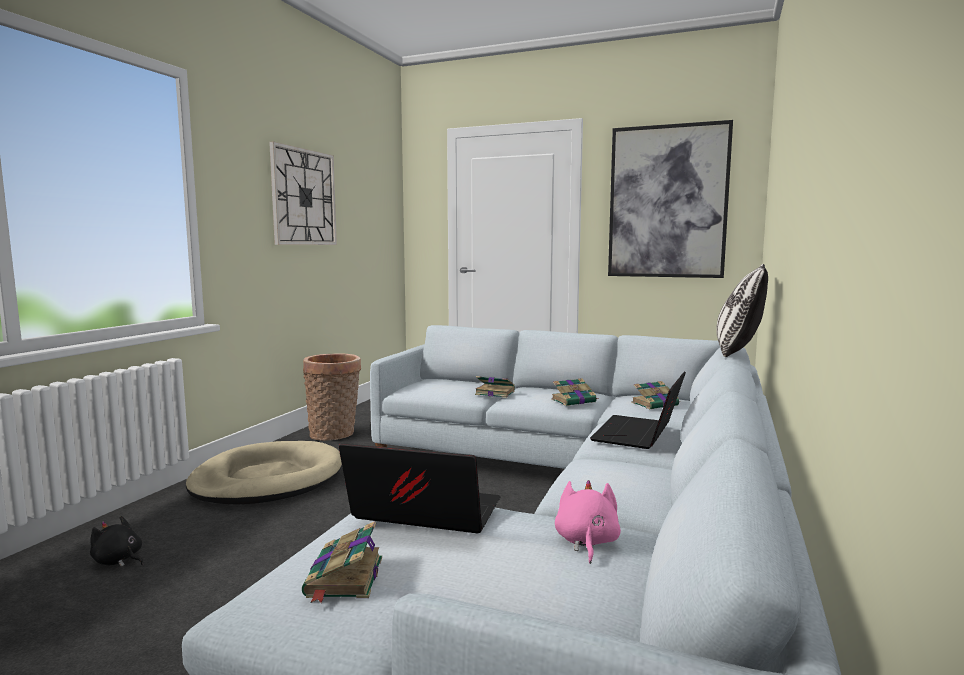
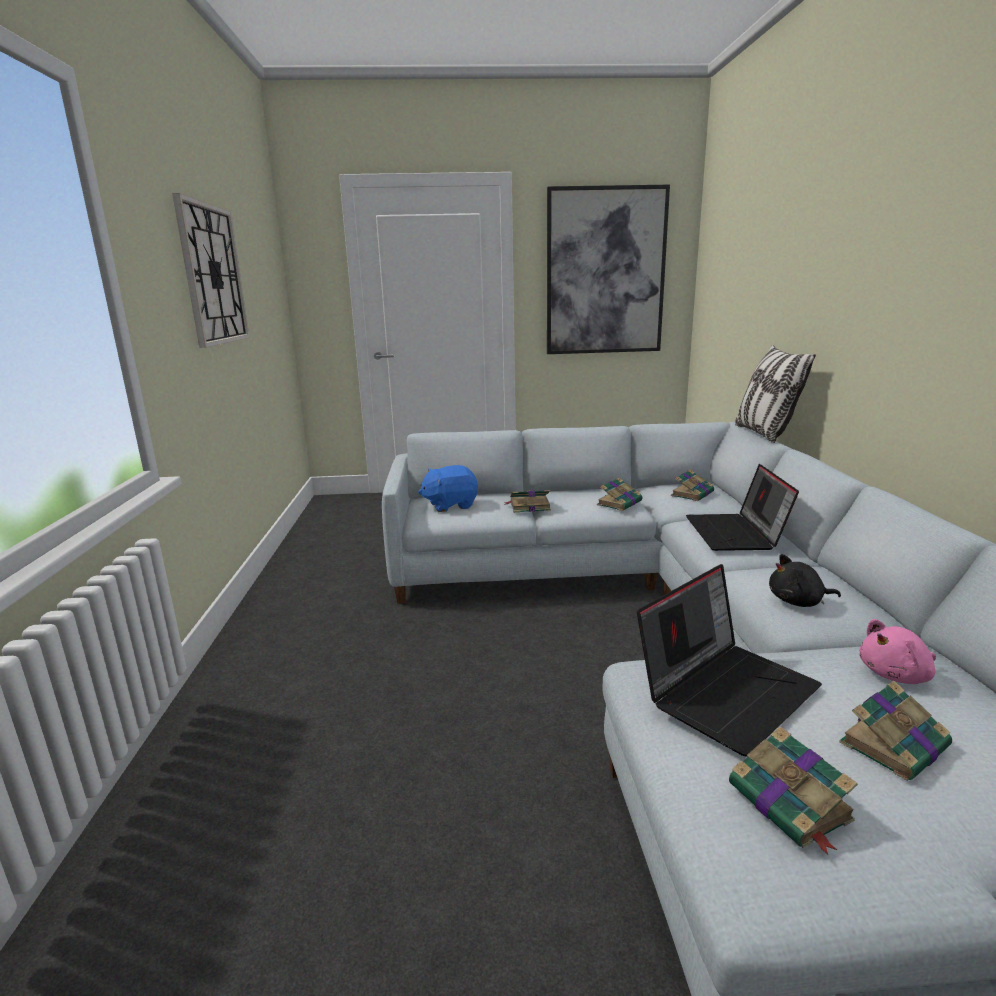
camera: 25 degrees left, 10 degrees up
black plush toy [90,516,143,567] -> black plush toy moved to [769,554,841,607]
beige dog bed [186,441,342,505] -> none
basket [303,353,361,441] -> none
laptop [339,443,501,533] -> laptop turned 150 degrees clockwise [637,564,822,757]
pink plush toy [555,480,621,564] -> pink plush toy turned 90 degrees counterclockwise [860,619,936,684]
none -> blue plush toy [418,465,478,512]
none -> book [839,680,952,781]

